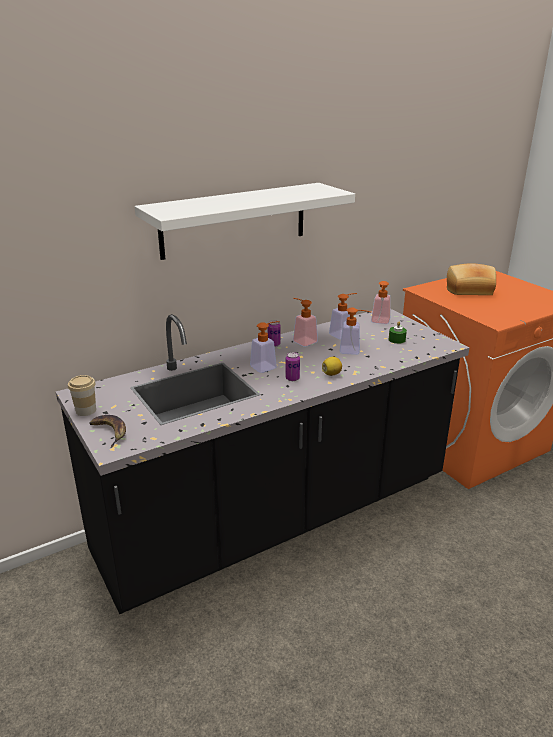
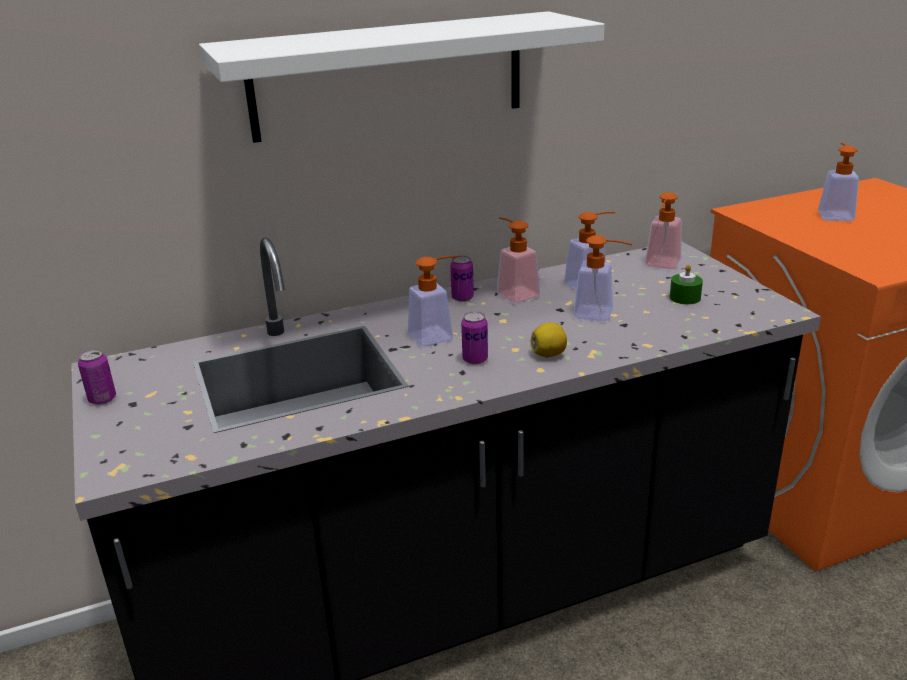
camera: 10 degrees right, 0 degrees up
cup [68,375,96,416] -> can [78,349,116,405]
banana [89,415,126,448] -> none
bread [447,263,496,295] -> soap dispenser [818,143,859,221]

